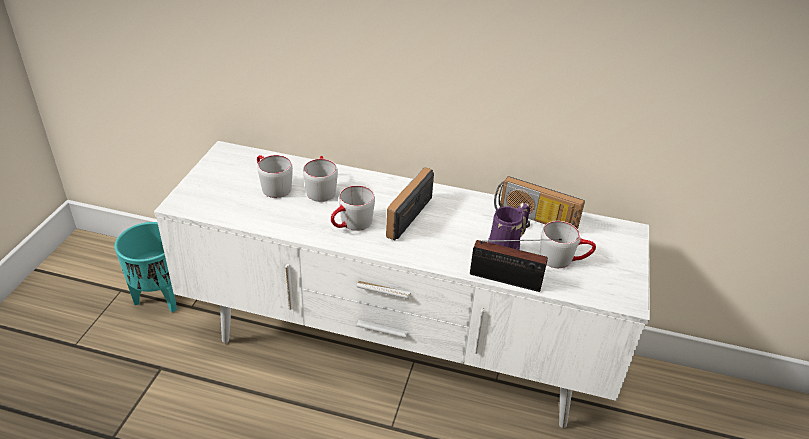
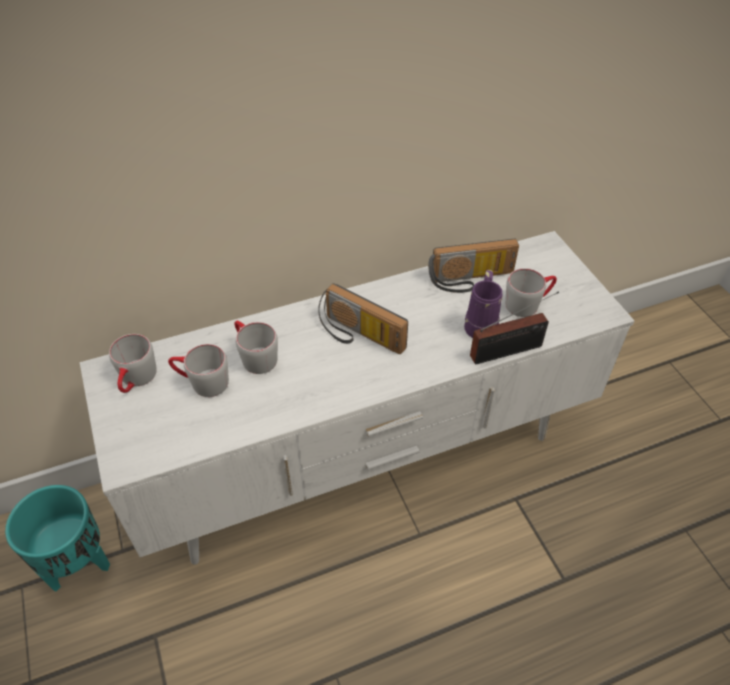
camera: 35 degrees left, 10 degrees up
grey mug [331,185,375,231] -> grey mug moved to [109,334,157,393]
radio [386,167,434,240] -> radio turned 45 degrees counterclockwise [318,283,408,354]

